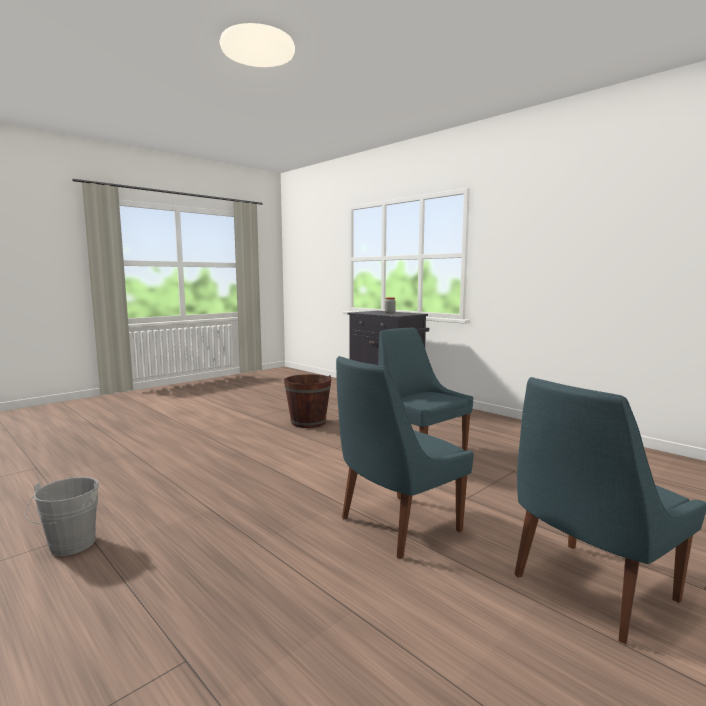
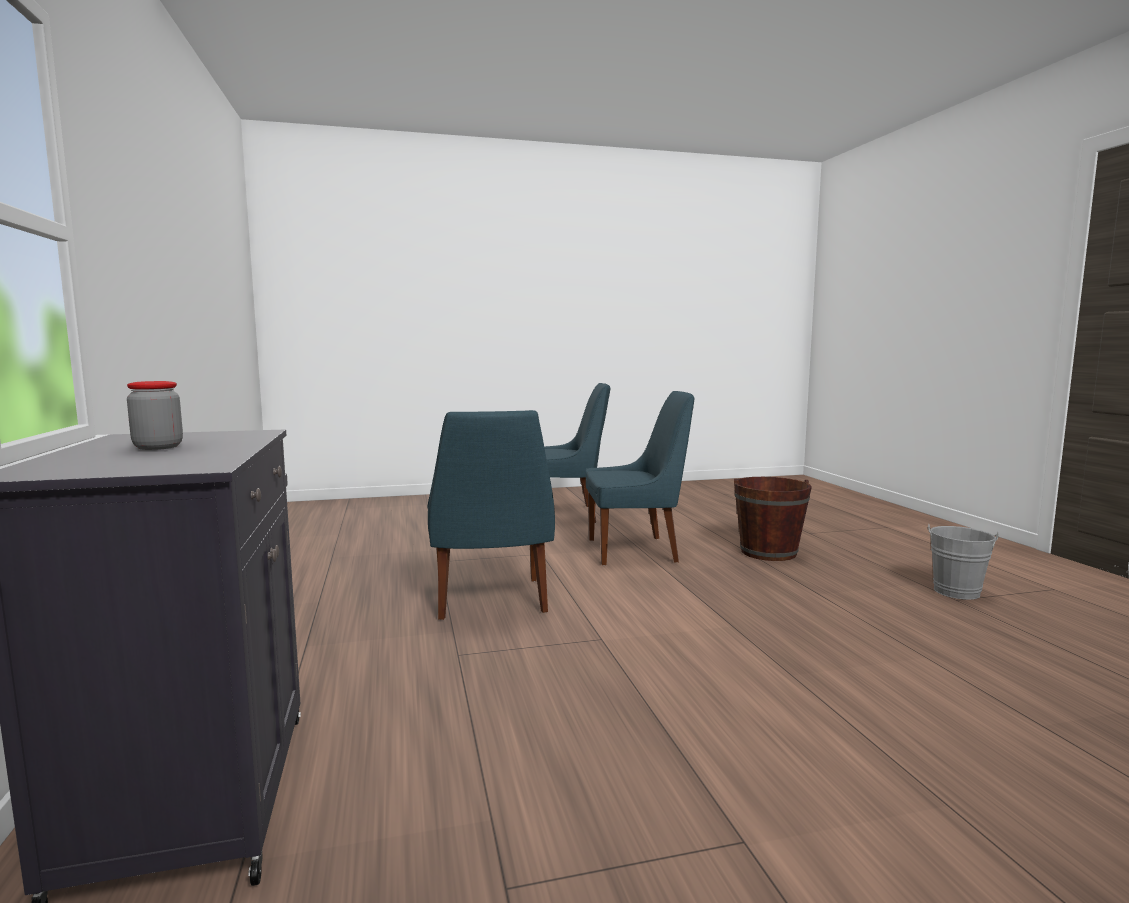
camera: 150 degrees left, 0 degrees up
brown bucket [284,374,331,428] -> brown bucket moved to [734,477,812,561]

